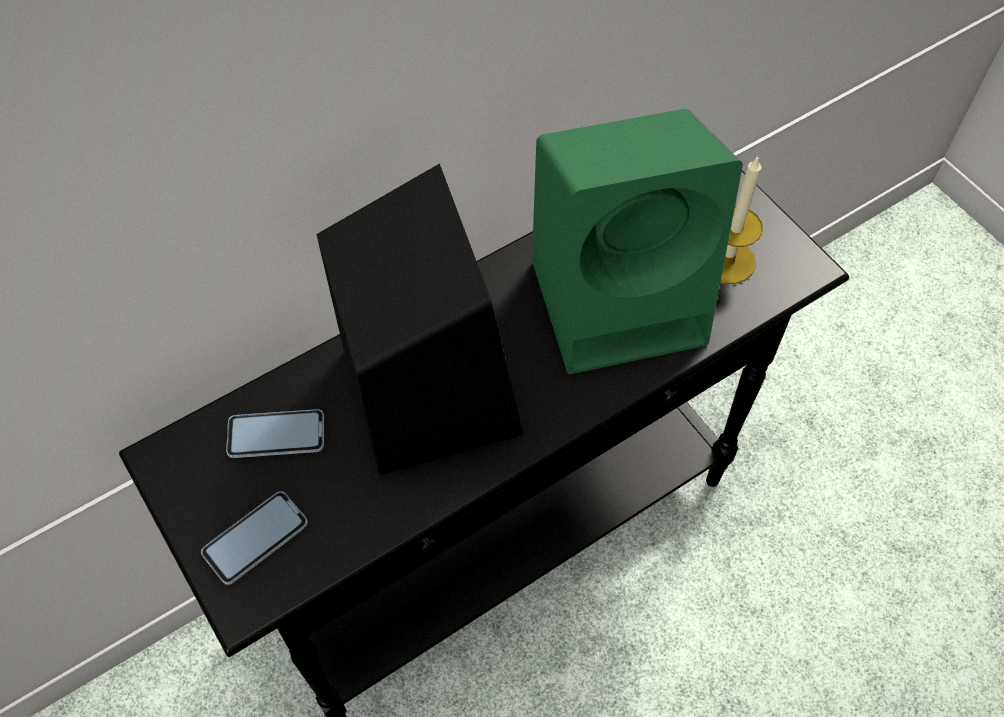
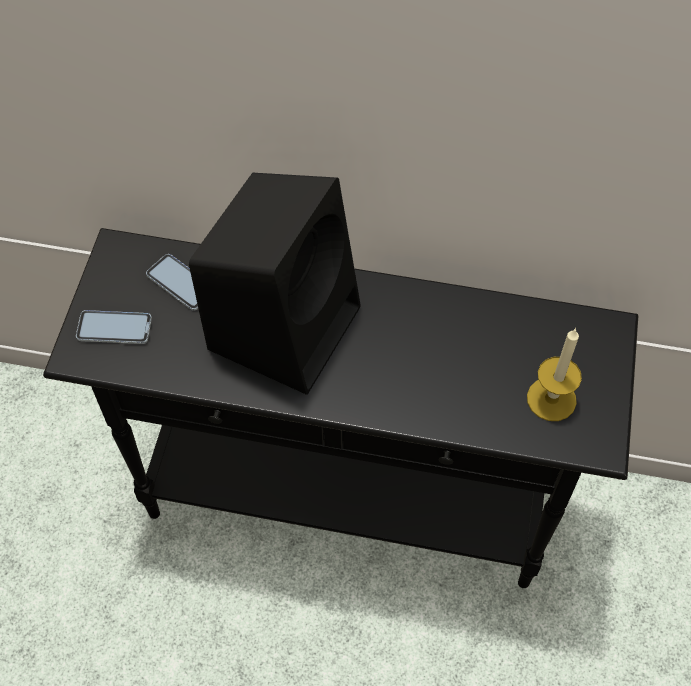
camera: 45 degrees right, 0 degrees up
green speaker [532,109,743,374] -> none

